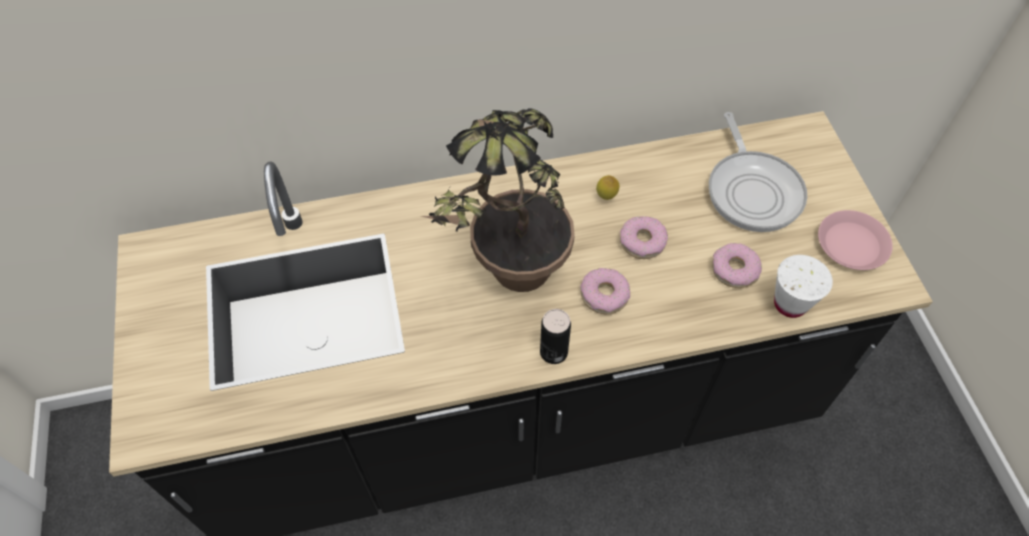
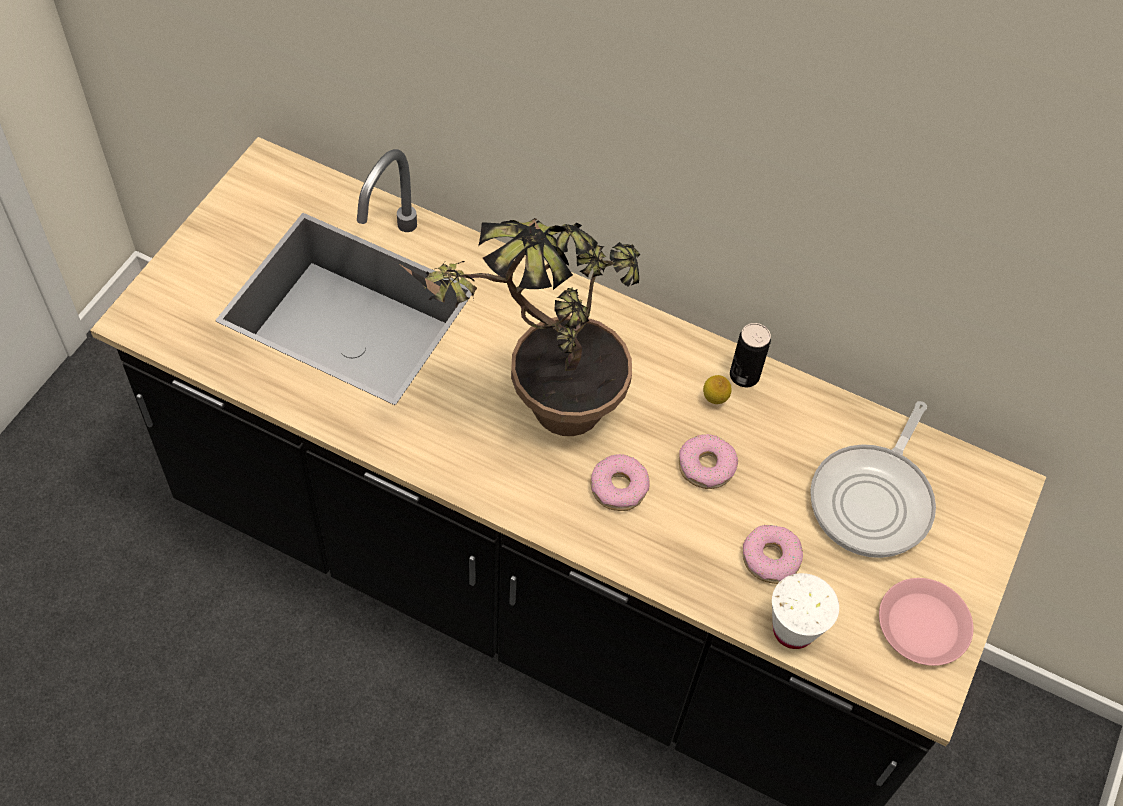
camera: 35 degrees right, 0 degrees up
can [540,309,571,364] -> can moved to [730,323,771,387]

